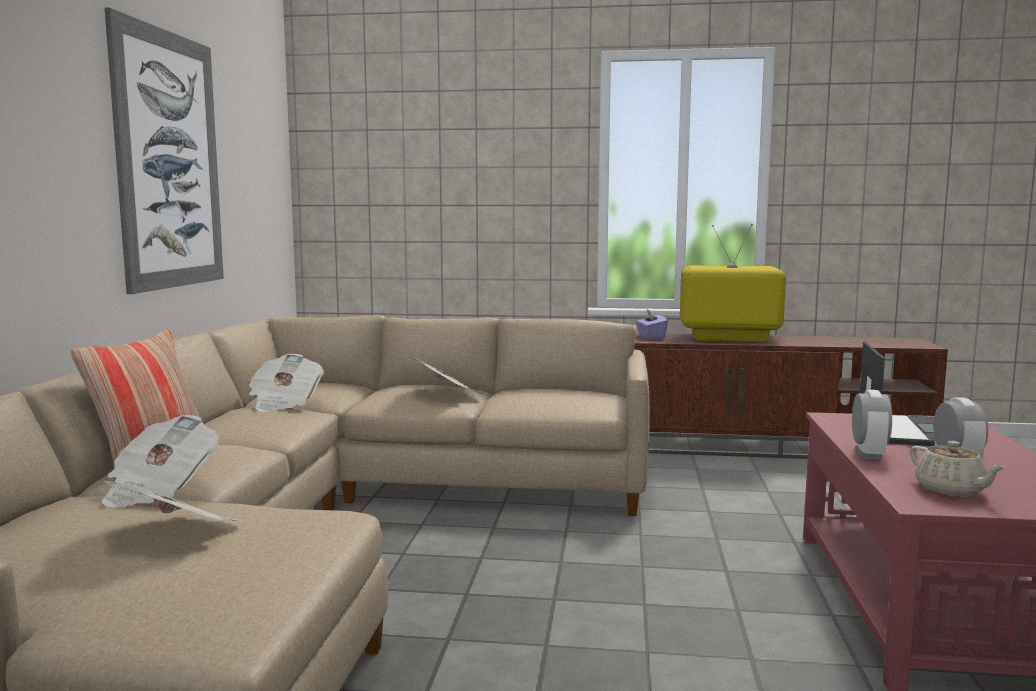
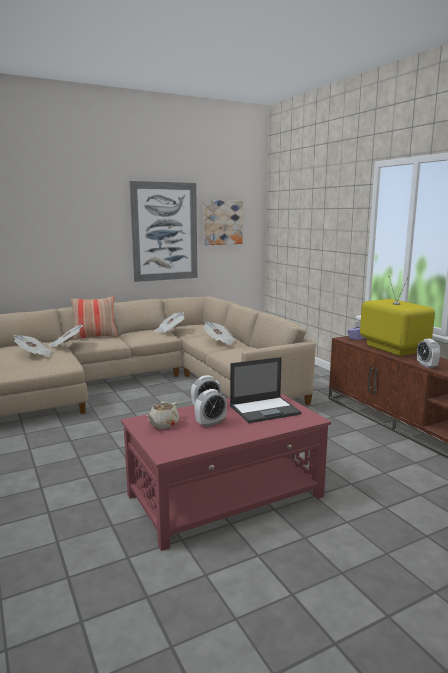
camera: 55 degrees right, 5 degrees up
none -> picture [203,200,243,245]
none -> alarm clock [417,338,440,368]

